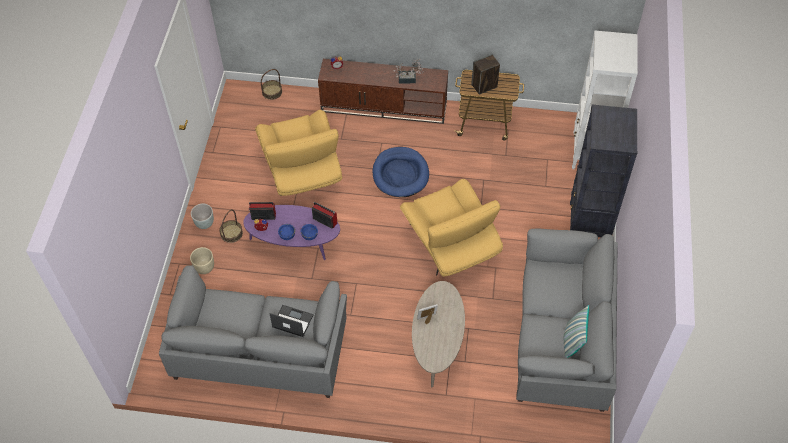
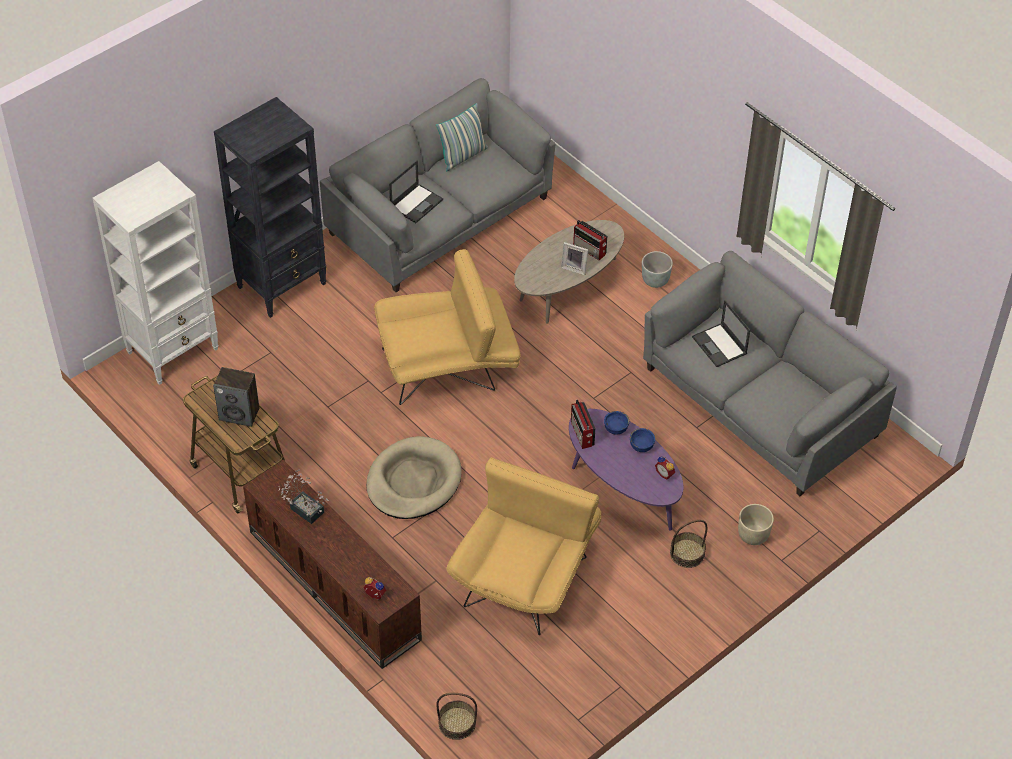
camera: 140 degrees left, 5 degrees down
grey planter [191,204,214,229] -> grey planter moved to [642,251,673,288]
radio [248,202,276,220] -> radio moved to [573,220,607,260]
blue dog bed [373,147,429,197] -> beige dog bed [366,436,462,519]
yellow armchair [400,179,503,276] -> yellow armchair turned 60 degrees clockwise [374,249,521,405]
none -> laptop [389,160,443,223]

